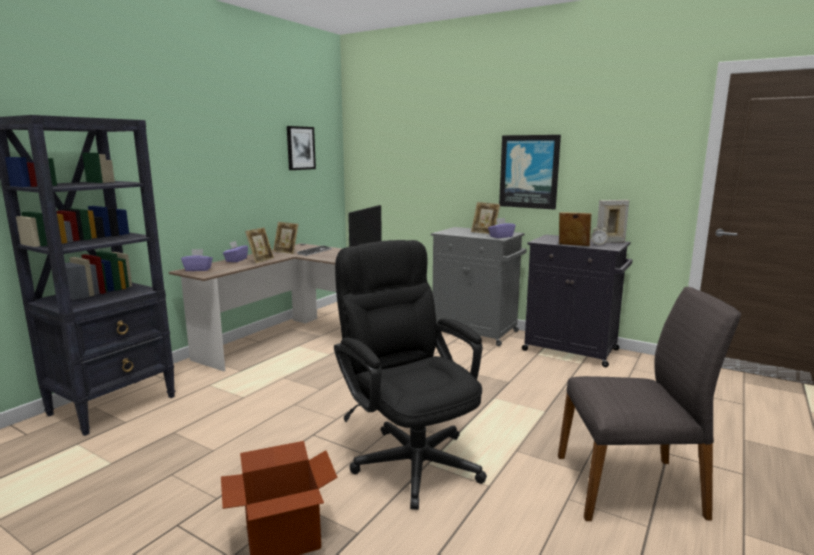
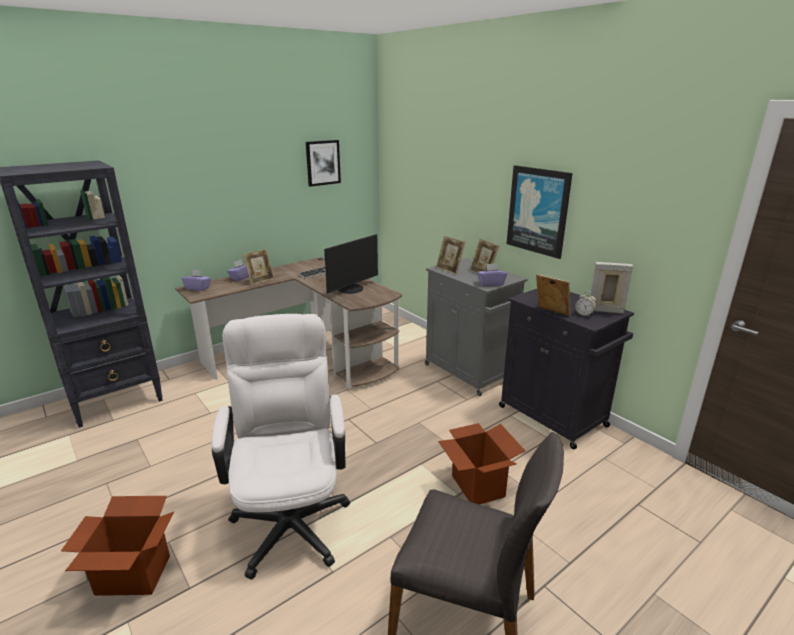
camera: 20 degrees right, 10 degrees up
picture frame [273,222,298,254] -> picture frame moved to [436,236,466,275]
black office chair [334,240,487,510] -> white office chair [212,314,350,580]
none -> cardboard box [438,423,525,505]

